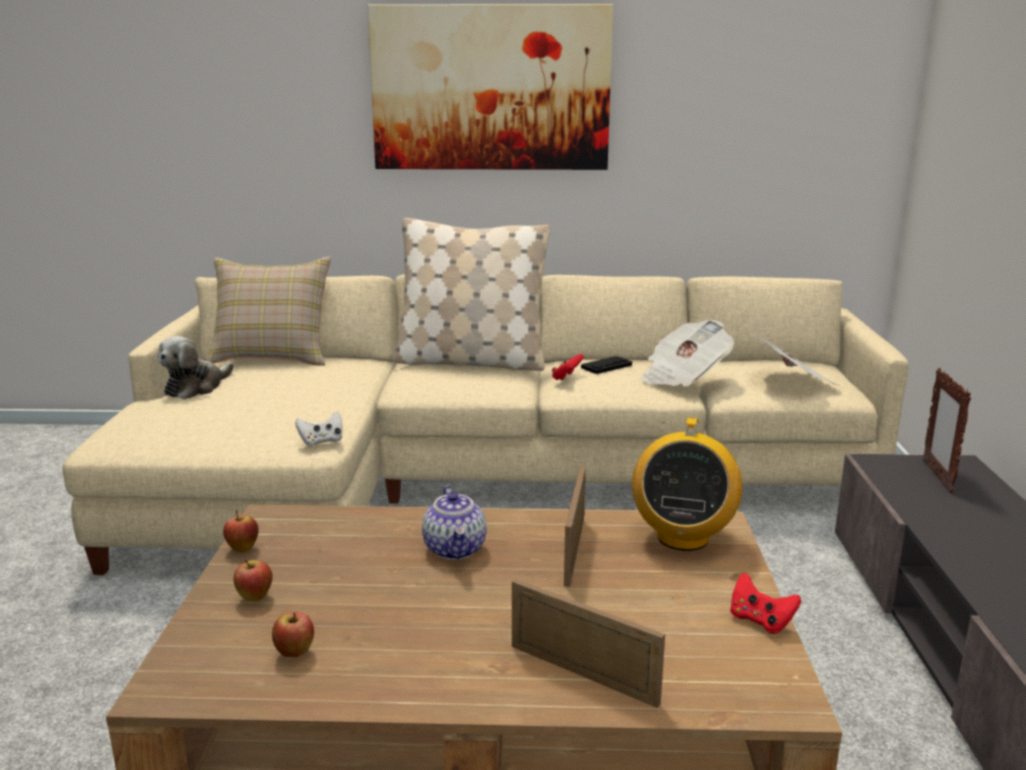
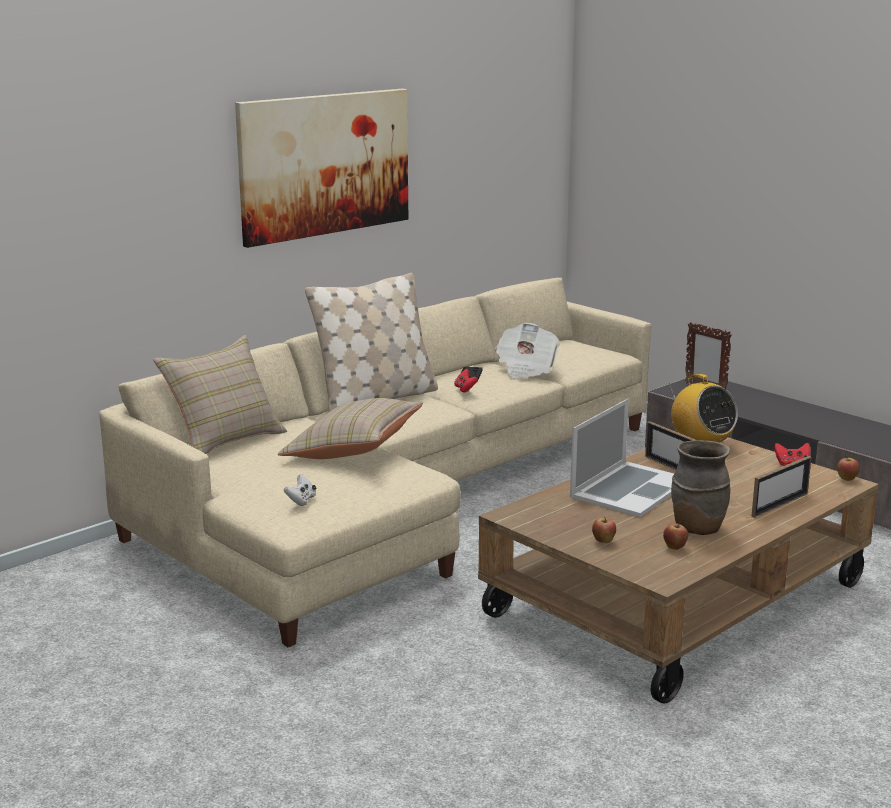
camera: 45 degrees left, 0 degrees up
plush toy [158,336,234,399] -> none
apple [223,511,259,552] -> apple moved to [837,455,860,481]
white game controller [295,412,343,446] -> white game controller moved to [284,474,316,506]
teapot [422,486,486,560] -> laptop [570,399,674,517]
picture frame [512,579,665,708] -> picture frame turned 150 degrees clockwise [751,456,811,518]
newspaper [749,334,838,385] -> none
none -> beige pillow [278,398,423,459]
none -> brown vase [671,440,730,535]

